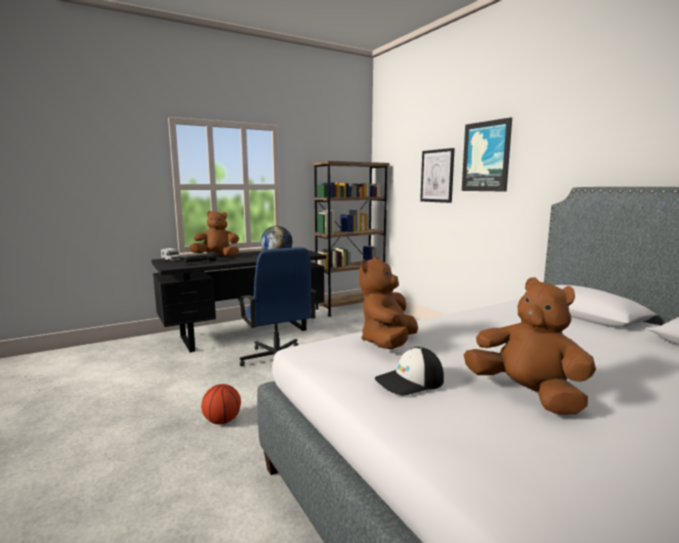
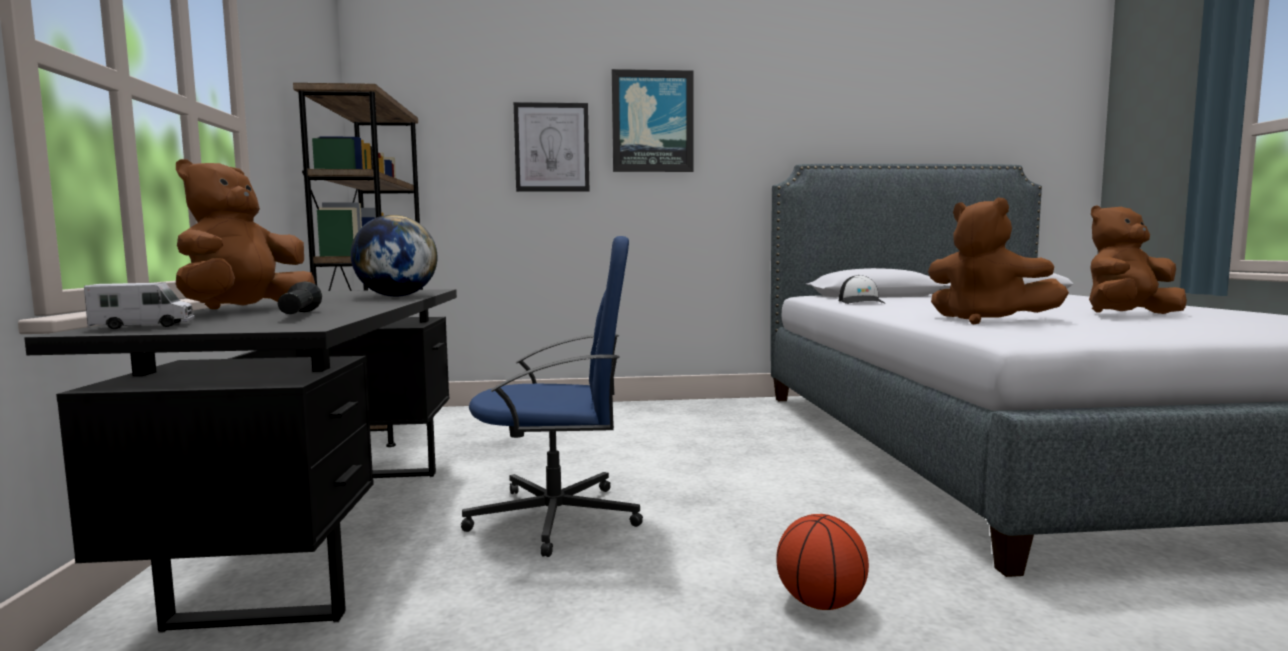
camera: 65 degrees left, 5 degrees down
cap [375,347,444,396] -> cap moved to [839,275,885,304]

